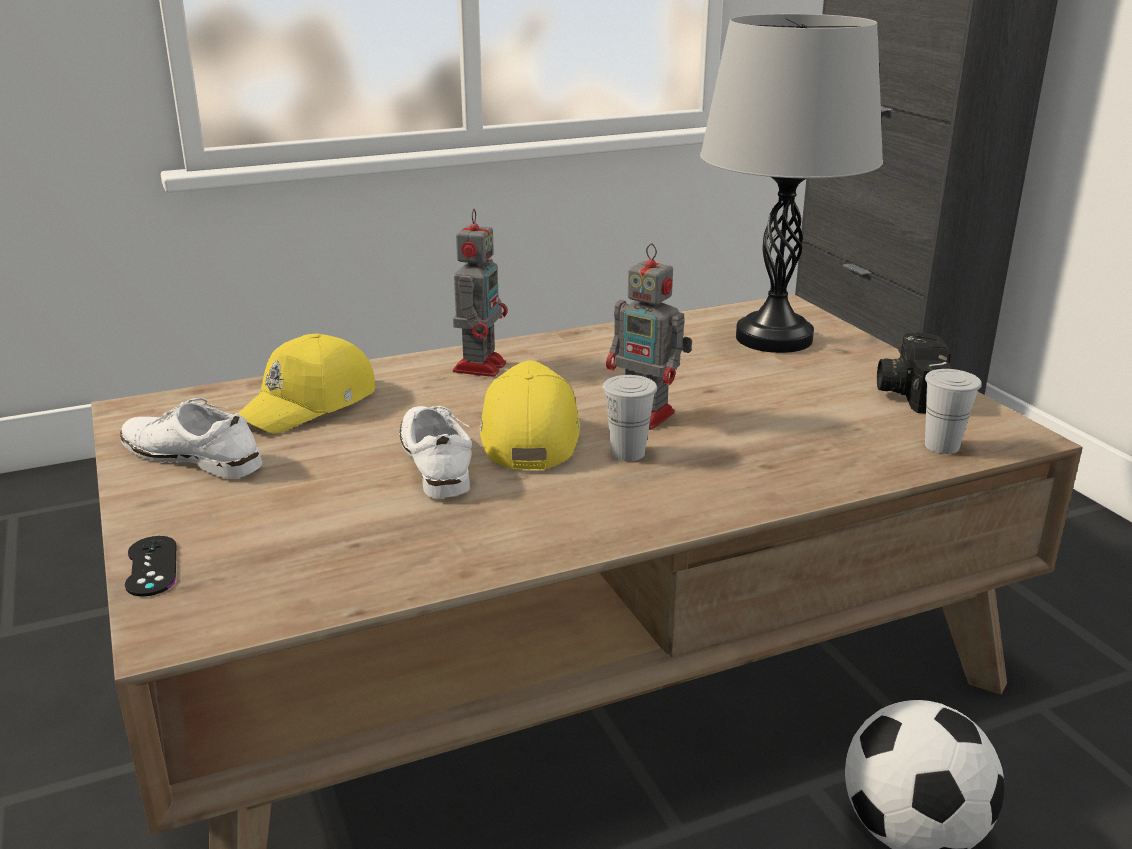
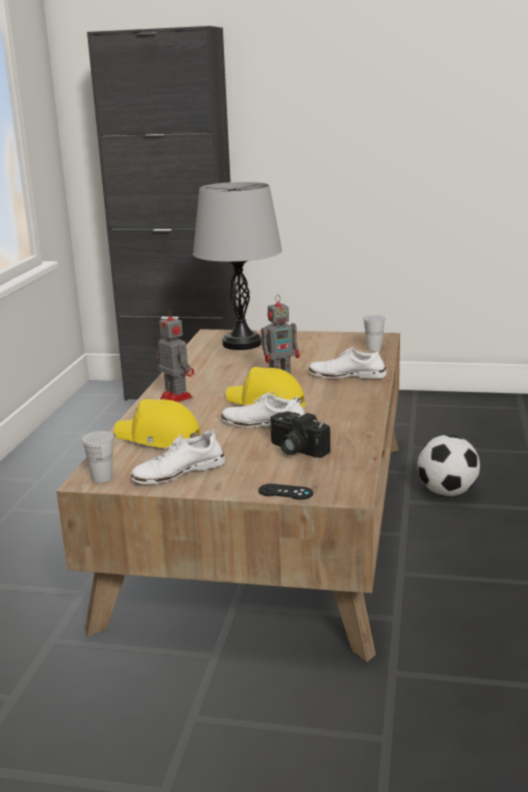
camera: 55 degrees left, 5 degrees down
yellow cap [238,334,375,434] -> yellow cap turned 135 degrees clockwise [114,399,201,448]
white cup [603,375,657,461] -> white cup moved to [81,431,114,482]
camera [877,332,952,413] -> camera moved to [269,411,330,458]
none -> white shoe [309,346,387,379]

